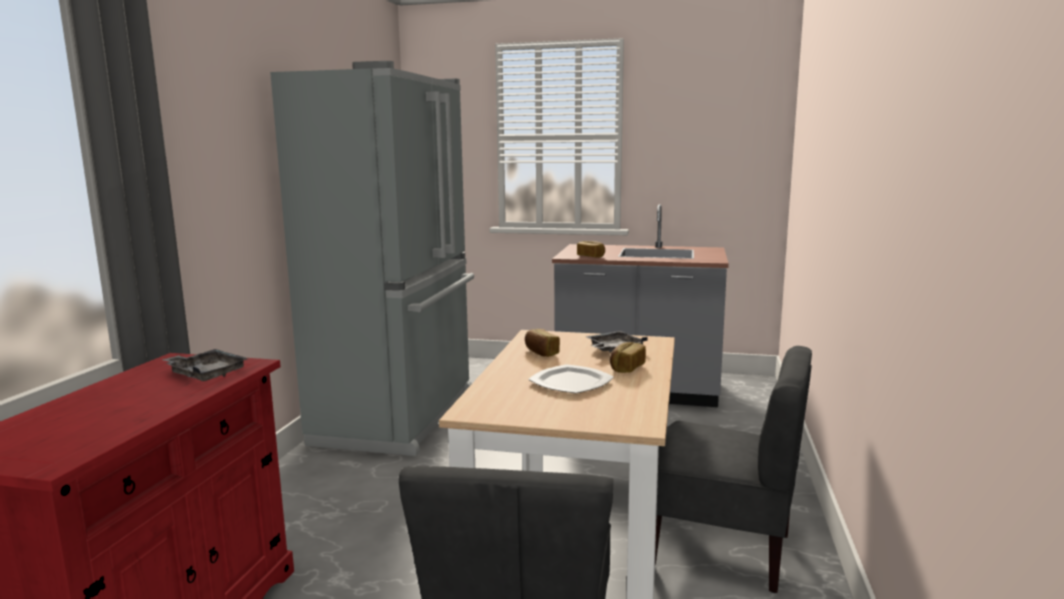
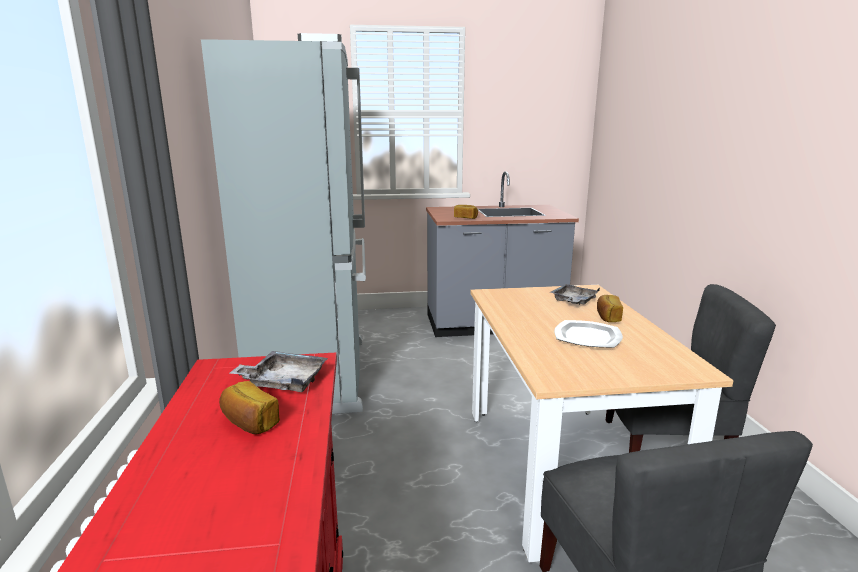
camera: 20 degrees left, 5 degrees up
bread [525,329,560,357] -> bread moved to [219,381,280,434]

